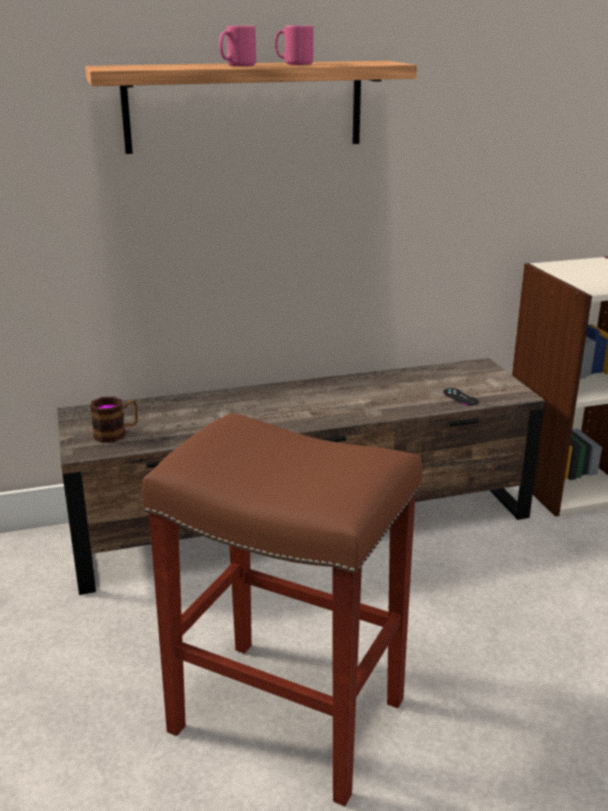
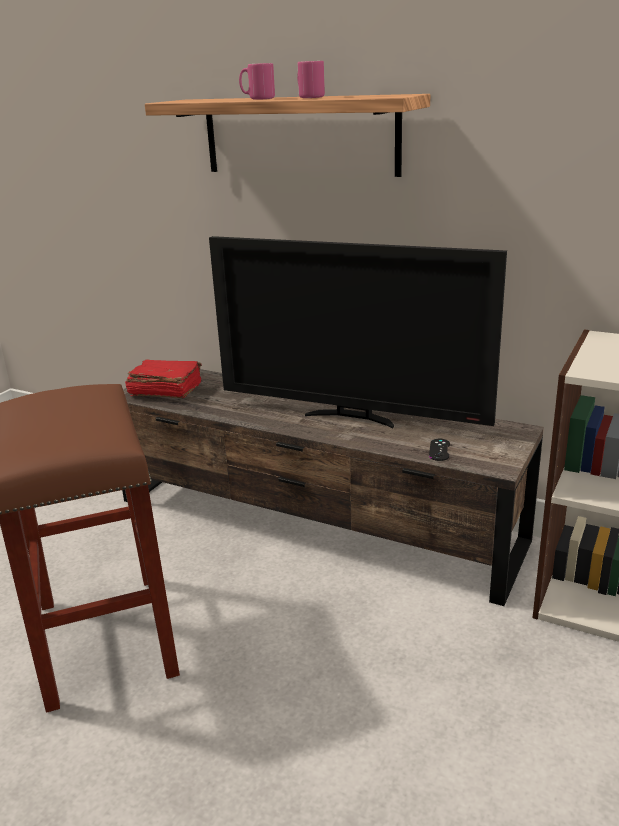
camera: 45 degrees right, 0 degrees up
mug [90,397,138,443] -> red book [125,359,202,398]
none -> television [209,236,507,428]

